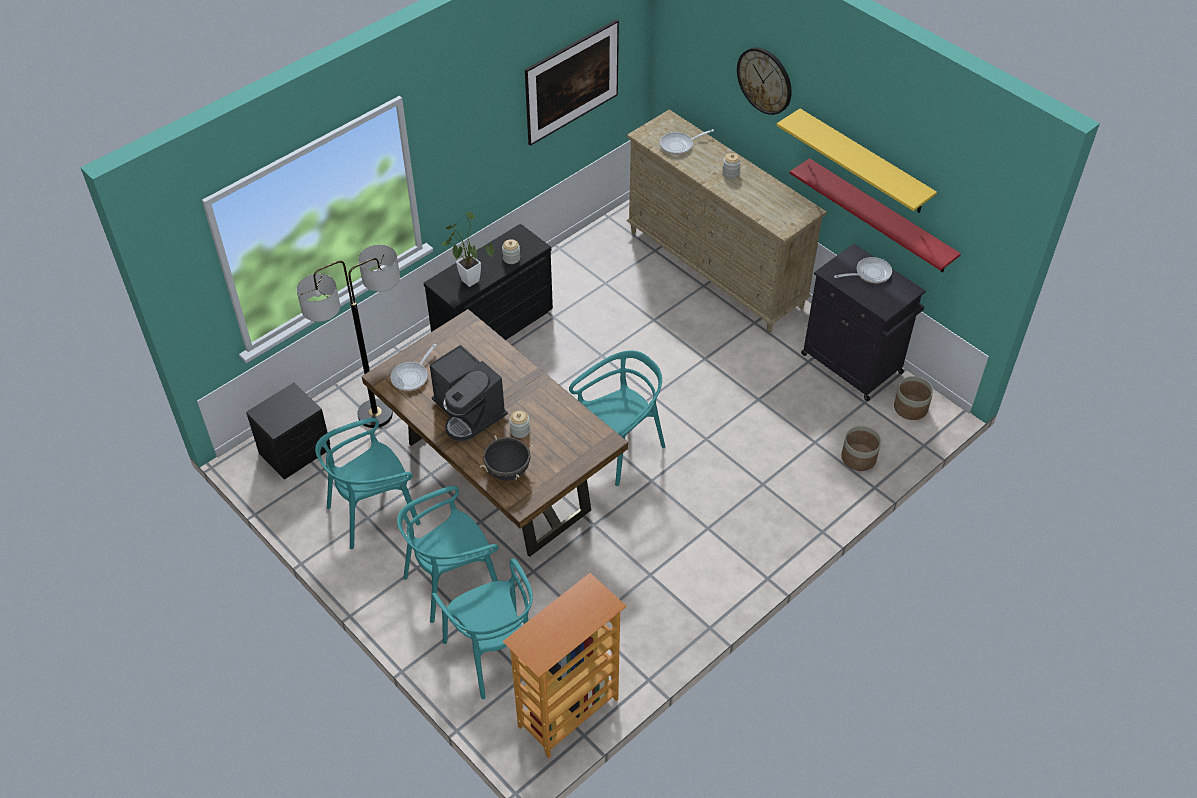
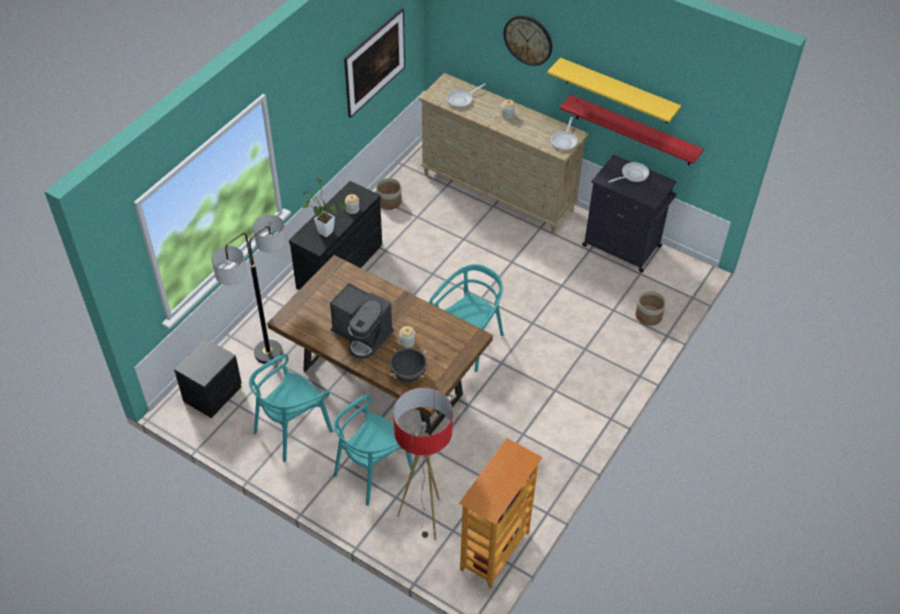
camera: 15 degrees left, 0 degrees up
frying pan [390,344,437,391] -> frying pan moved to [551,117,578,150]
turquoise chair [432,558,533,699] -> floor lamp [393,388,453,540]
planter [894,376,933,420] -> planter moved to [376,178,402,210]

